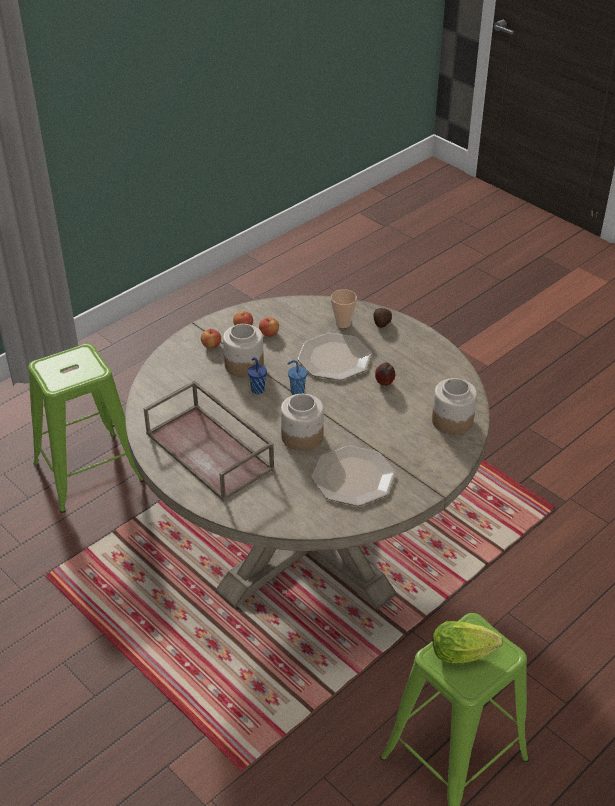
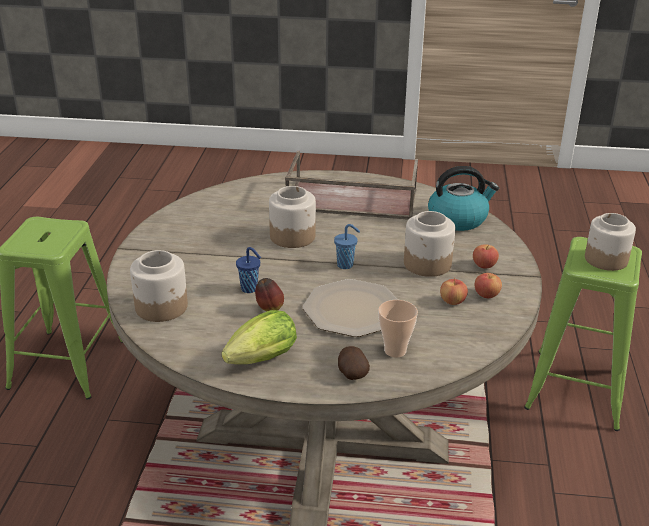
camera: 140 degrees right, 10 degrees down
blue cup [248,357,267,394] -> blue cup moved to [236,247,261,293]
plate [312,446,396,506] -> none
lettuce [433,621,503,663] -> lettuce moved to [222,310,297,364]
none -> kettle [428,166,499,231]
none -> jar [585,213,636,271]

